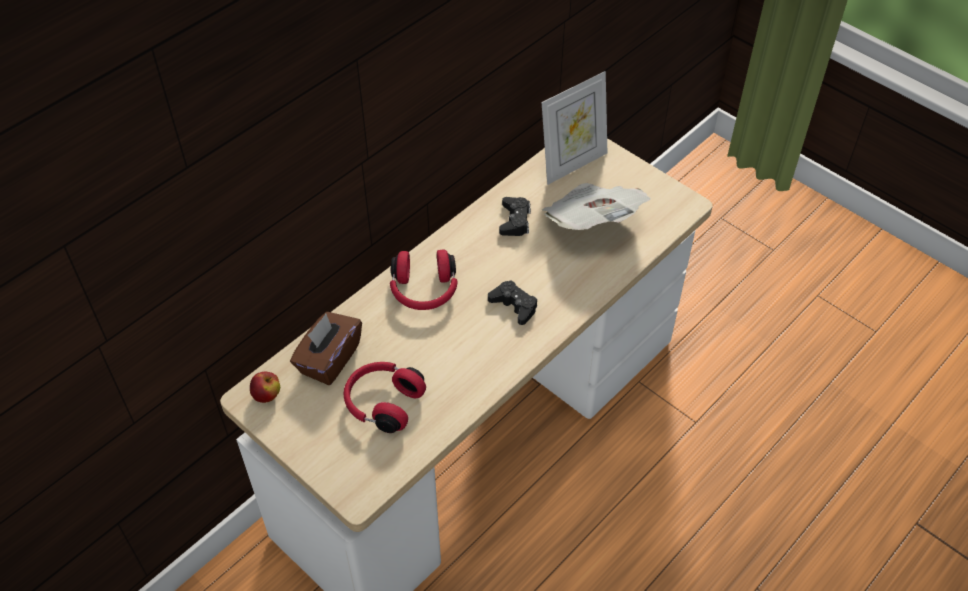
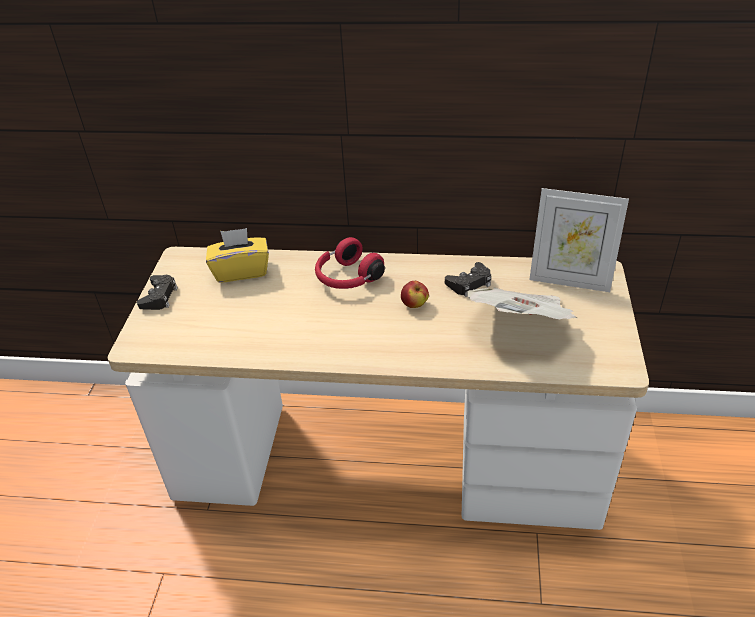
camera: 55 degrees right, 10 degrees down
apple [250,372,280,403] -> apple moved to [401,281,429,308]
brown tissue box [290,312,362,385] -> yellow tissue box [206,228,269,283]
red headphones [344,362,426,433] -> none
black game controller [488,280,537,325] -> black game controller moved to [137,275,178,310]

